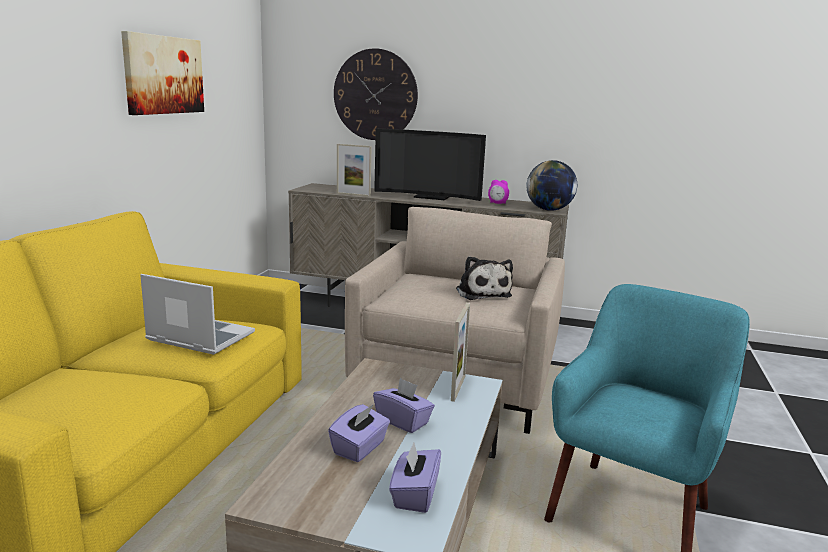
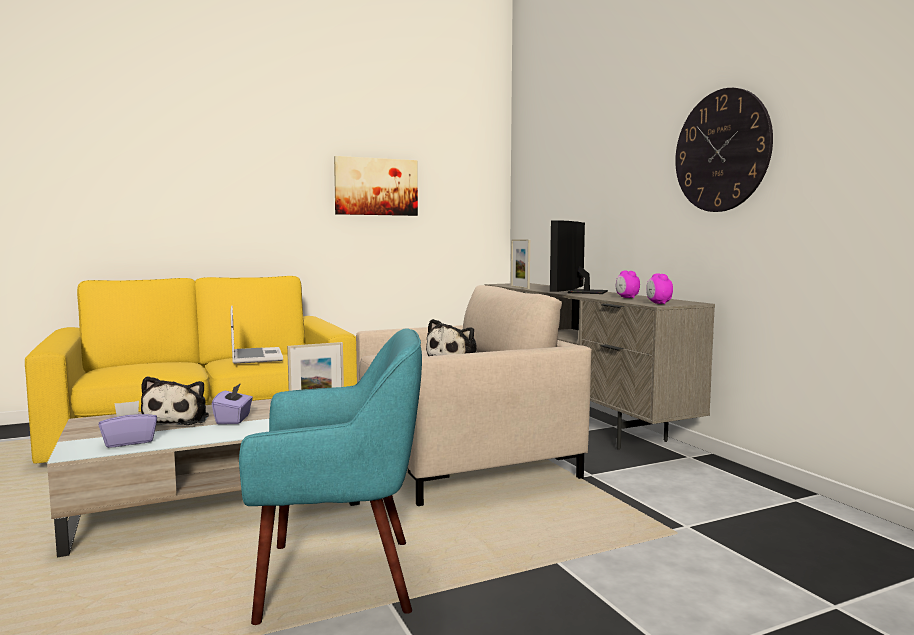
camera: 50 degrees right, 10 degrees down
purple tissue box [328,404,390,462] -> plush toy [141,376,209,425]
wall clock [334,48,418,140] -> wall clock moved to [675,88,773,212]
television [374,129,486,201] -> television turned 45 degrees clockwise [550,220,608,294]
globe [527,160,577,211] -> alarm clock [646,273,673,304]

